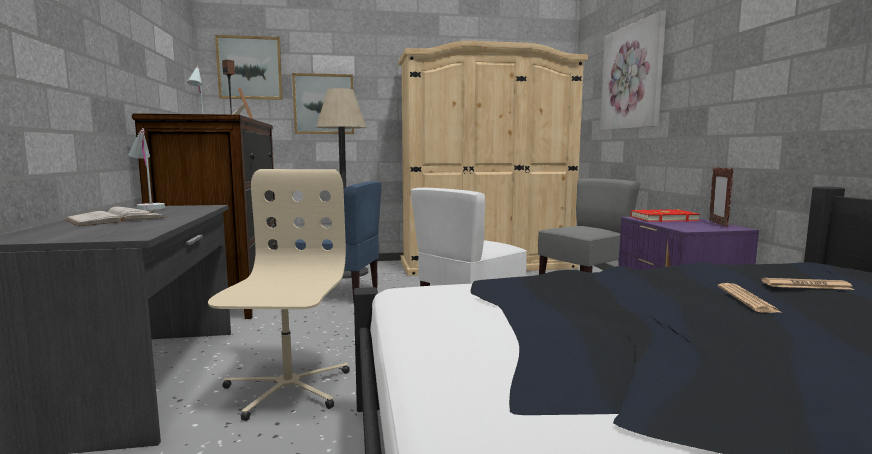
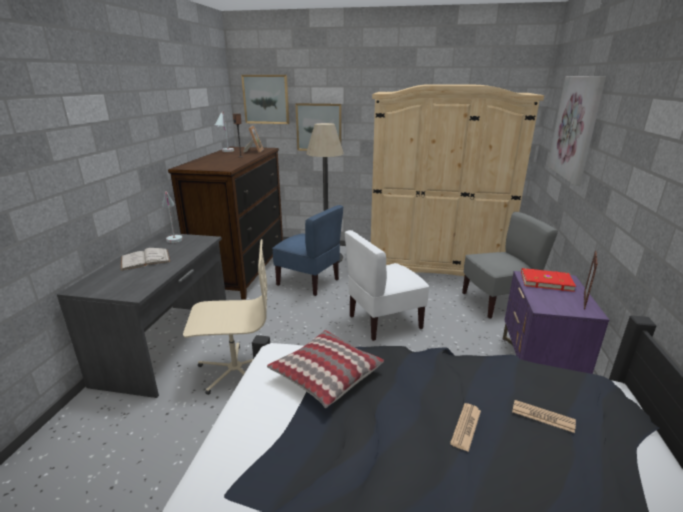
camera: 20 degrees right, 15 degrees up
beige office chair [208,169,350,421] -> beige office chair turned 60 degrees clockwise [183,239,267,395]
none -> pillow [267,330,384,408]

